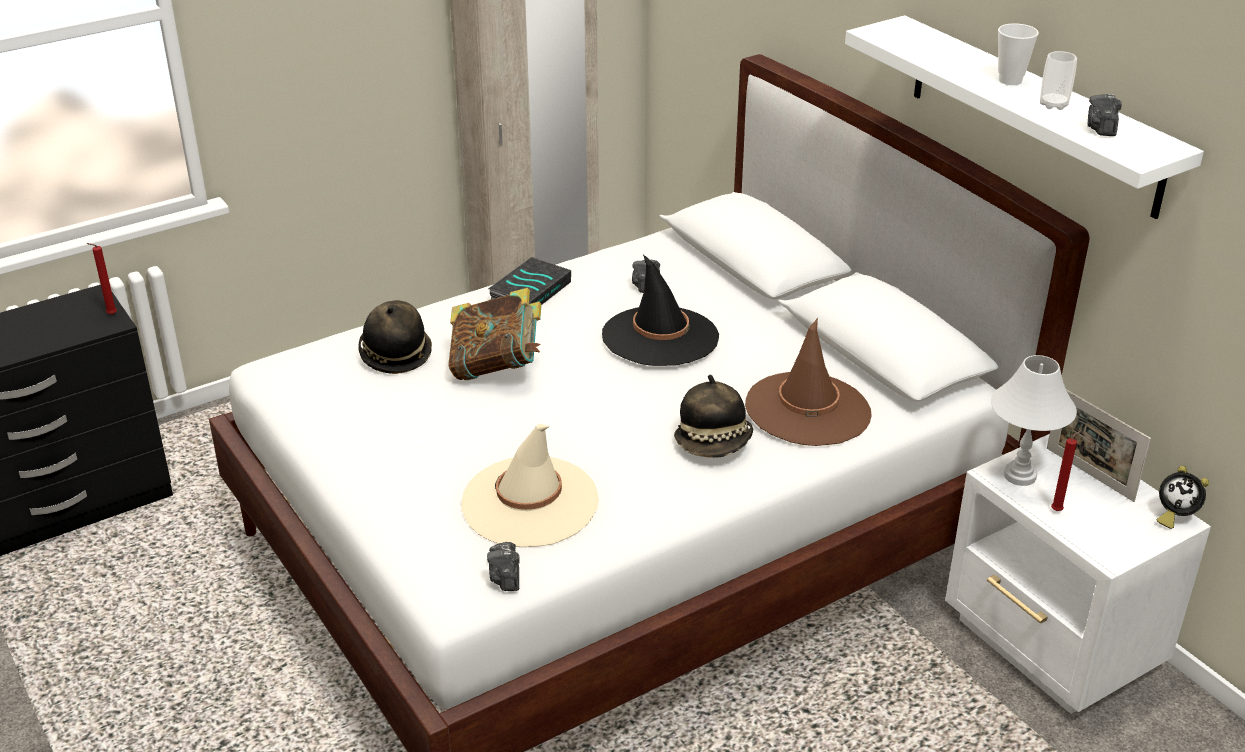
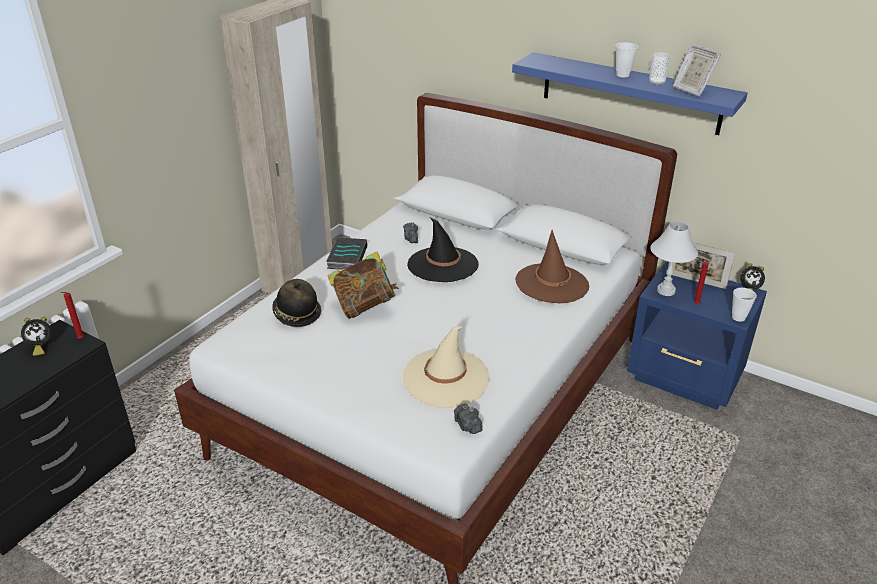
camera: 25 degrees left, 0 degrees up
hat [674,375,753,458] -> none
white shelf [845,15,1204,219] -> blue shelf [512,52,748,135]
white nightstand [945,434,1211,714] -> blue nightstand [627,262,767,410]
camera [1088,94,1122,136] -> picture frame [673,44,722,97]
none -> alarm clock [21,317,52,356]
none -> cup [732,288,757,322]

